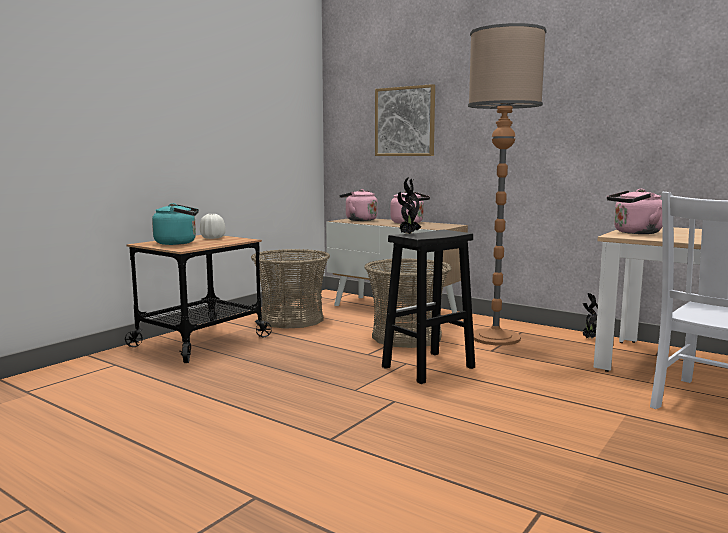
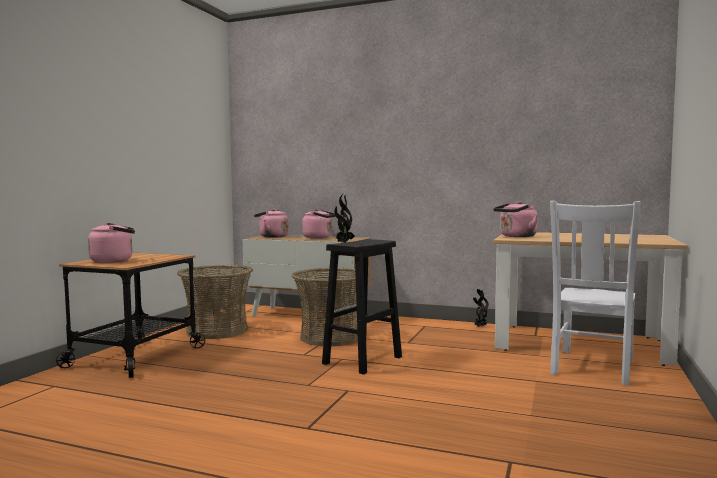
camera: 15 degrees left, 5 degrees down
turquoise kettle [152,203,199,245] -> pink kettle [88,222,135,263]
white vase [200,214,226,239] -> none
picture [375,84,435,156] -> none
floor lamp [468,23,547,345] -> none

